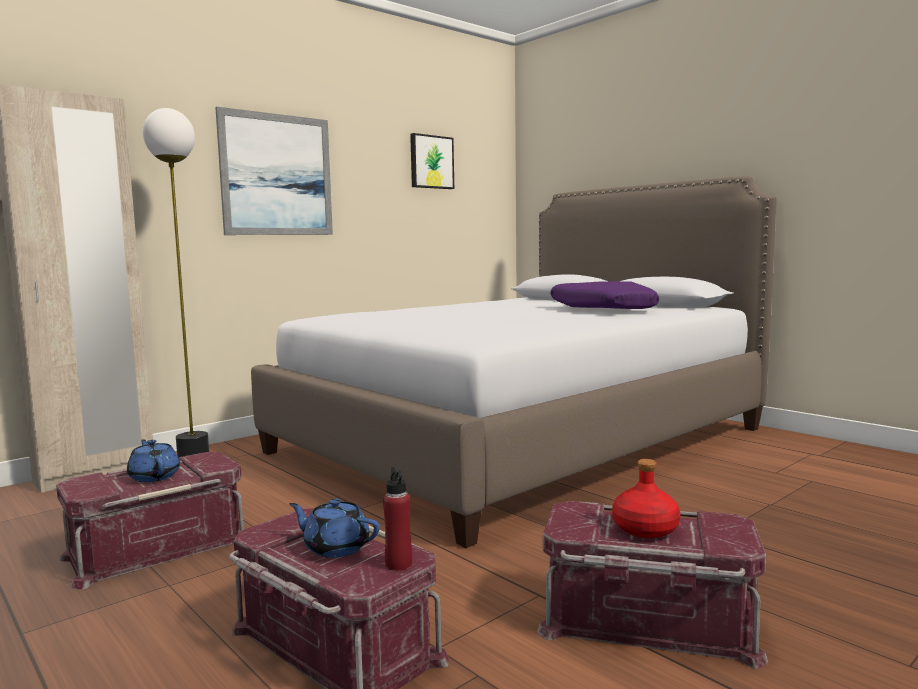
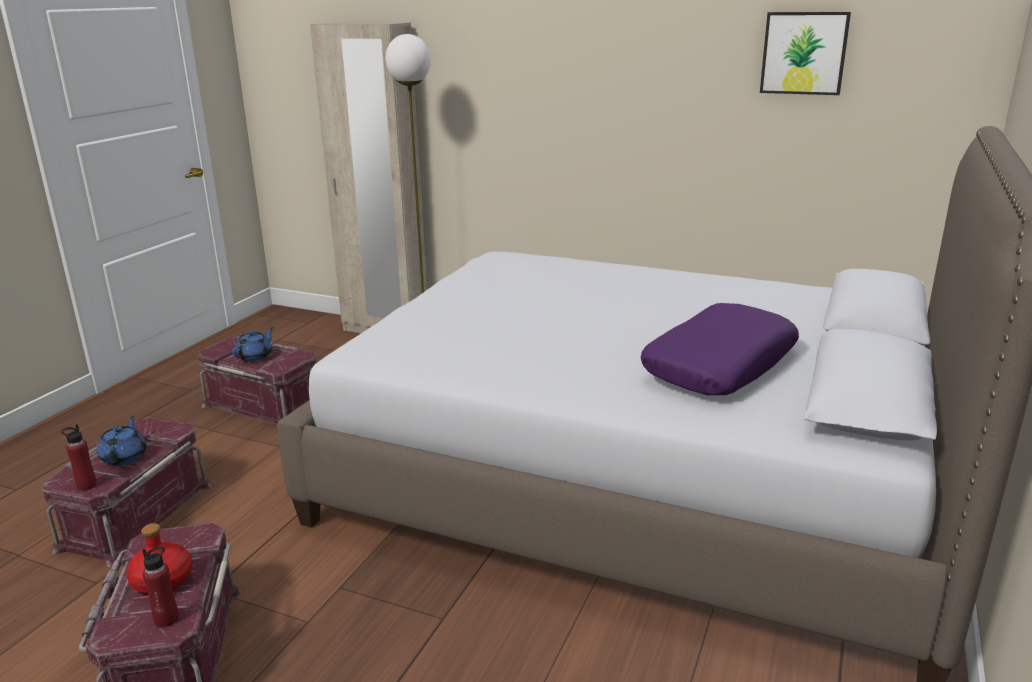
camera: 65 degrees right, 15 degrees up
picture [215,107,333,235] -> none
none -> red bottle [142,546,179,628]

